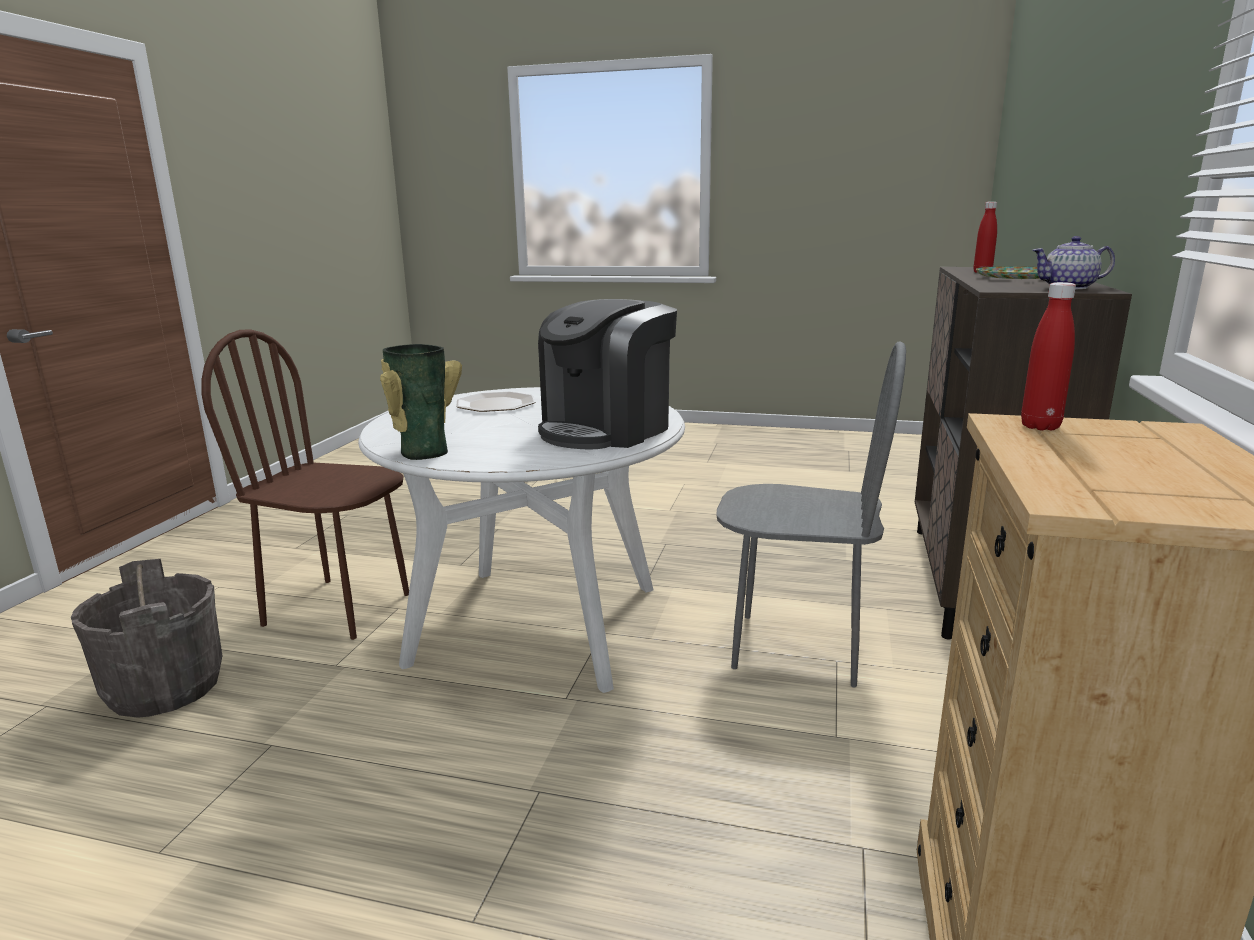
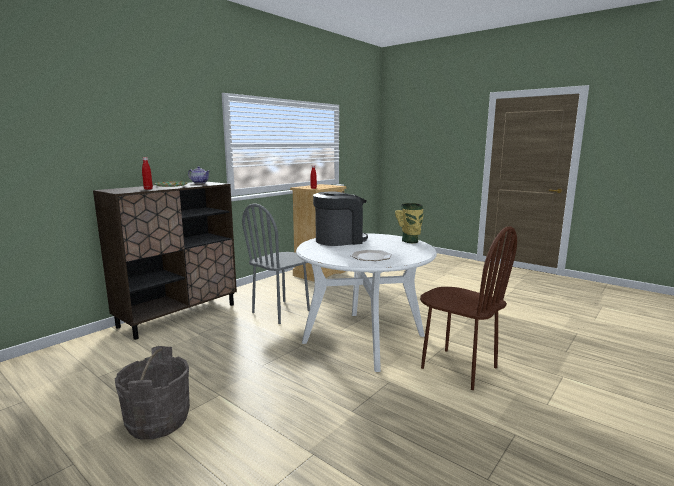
camera: 155 degrees left, 5 degrees down
grey bucket [71,559,222,718] -> grey bucket moved to [115,346,190,439]
grey chair [716,341,906,688] -> grey chair turned 90 degrees counterclockwise [242,204,310,324]

